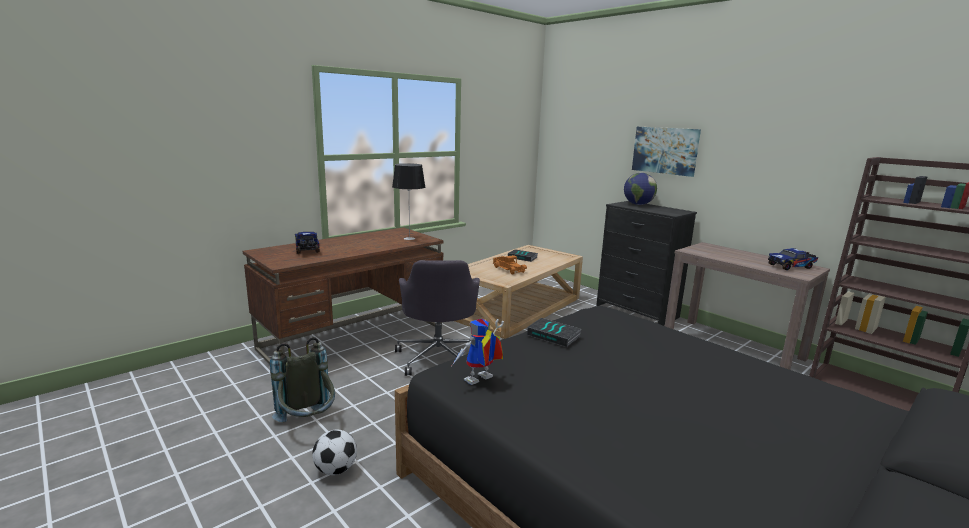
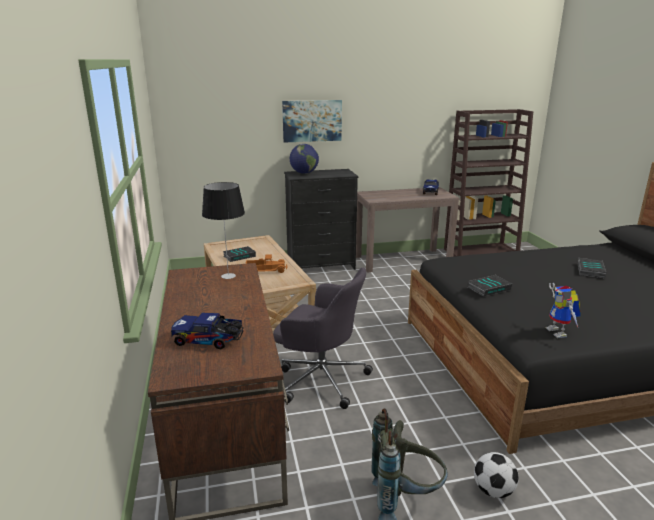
camera: 60 degrees left, 5 degrees up
none -> book [577,258,606,279]

